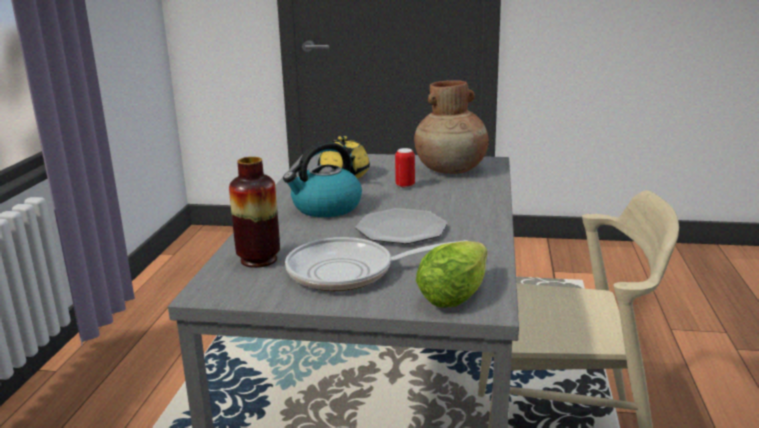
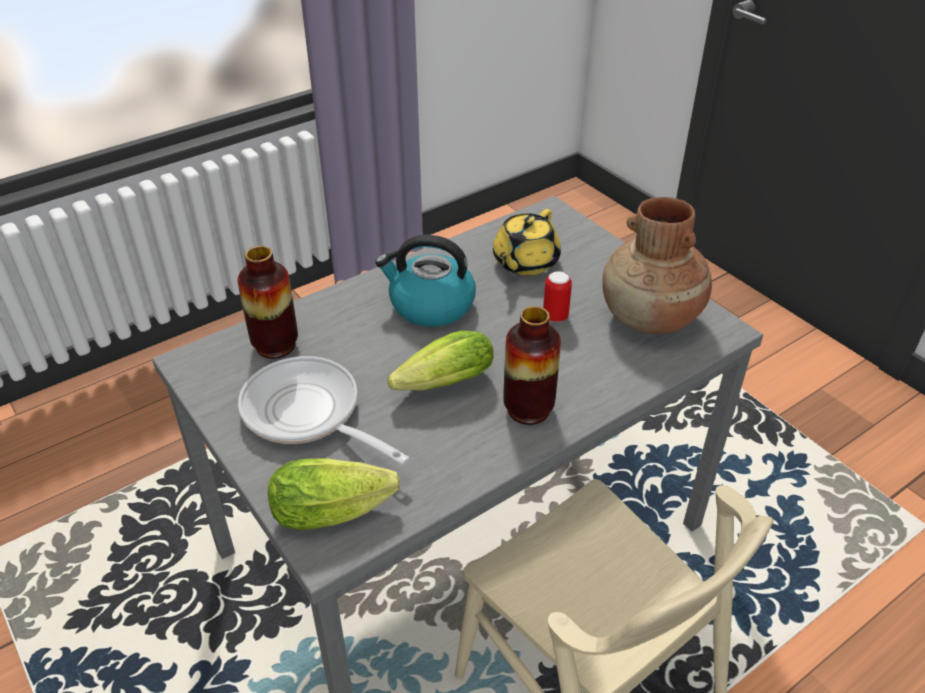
camera: 45 degrees right, 20 degrees up
plate [356,208,447,244] -> lettuce [387,330,493,390]
none -> vase [504,306,561,425]

